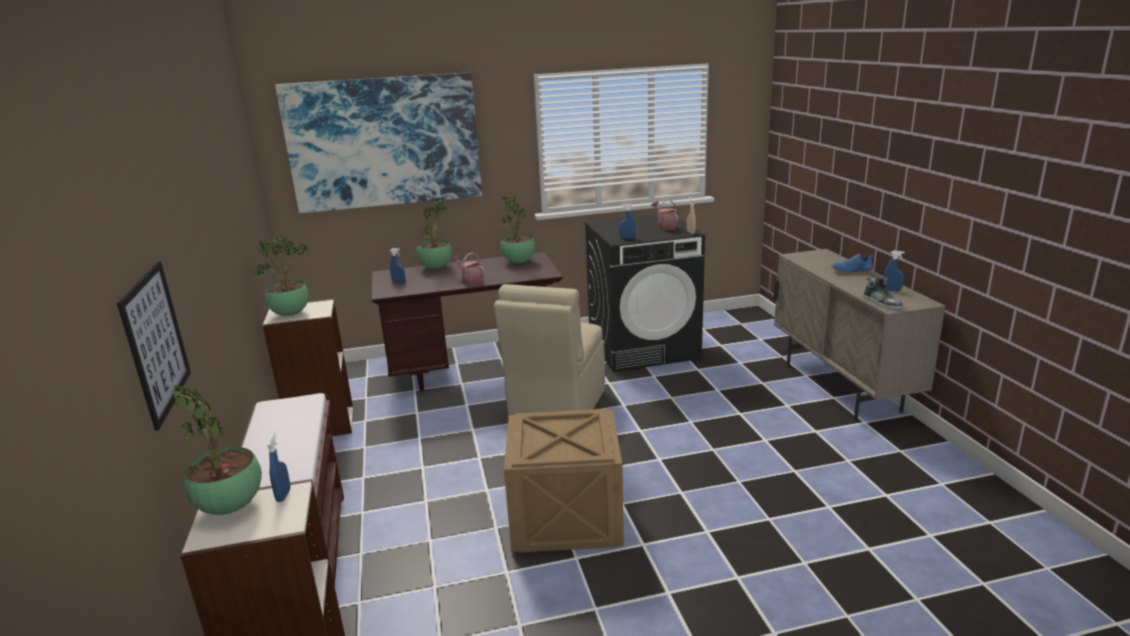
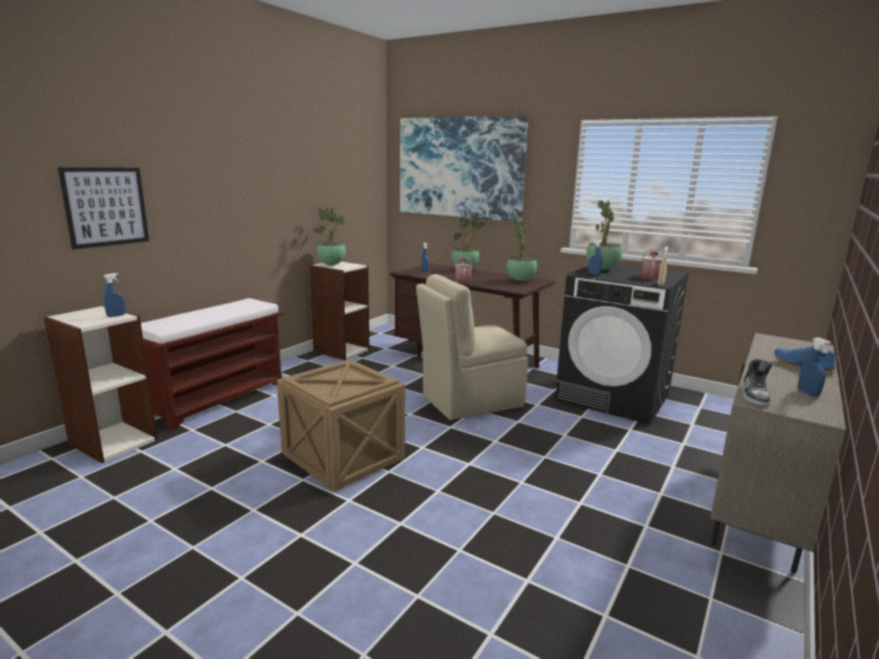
camera: 45 degrees right, 5 degrees down
potted plant [173,386,262,515] -> potted plant moved to [586,200,622,270]

